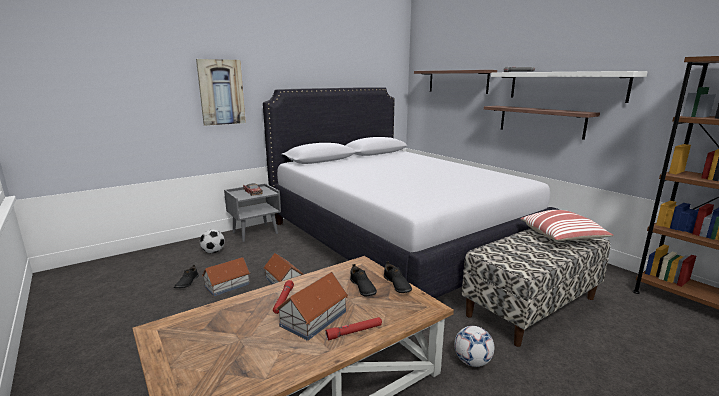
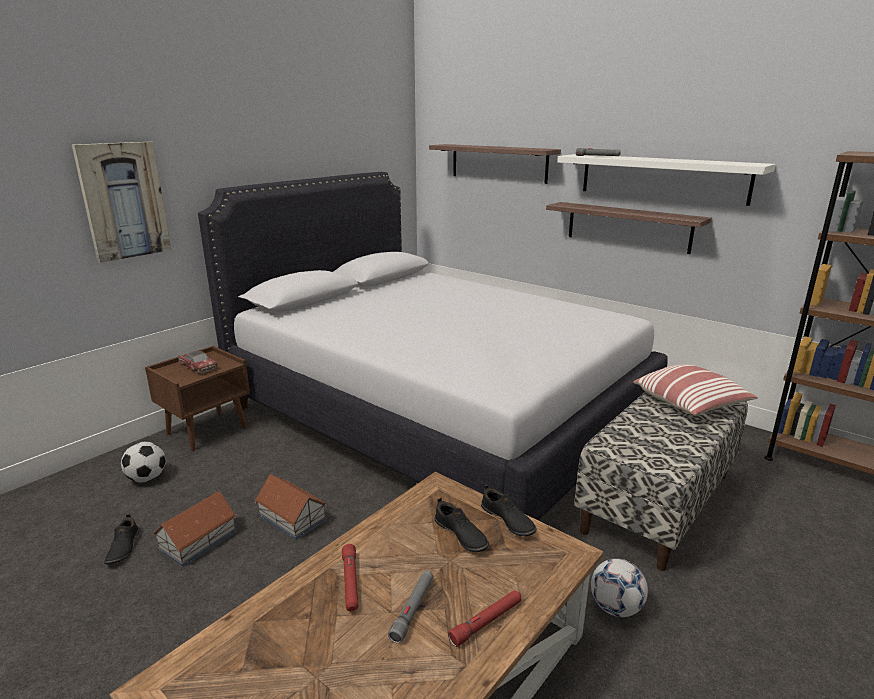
camera: 15 degrees left, 5 degrees up
grey nightstand [224,183,281,242] -> brown nightstand [145,346,250,451]
toy house [276,272,348,341] -> grey flashlight [388,571,434,643]

